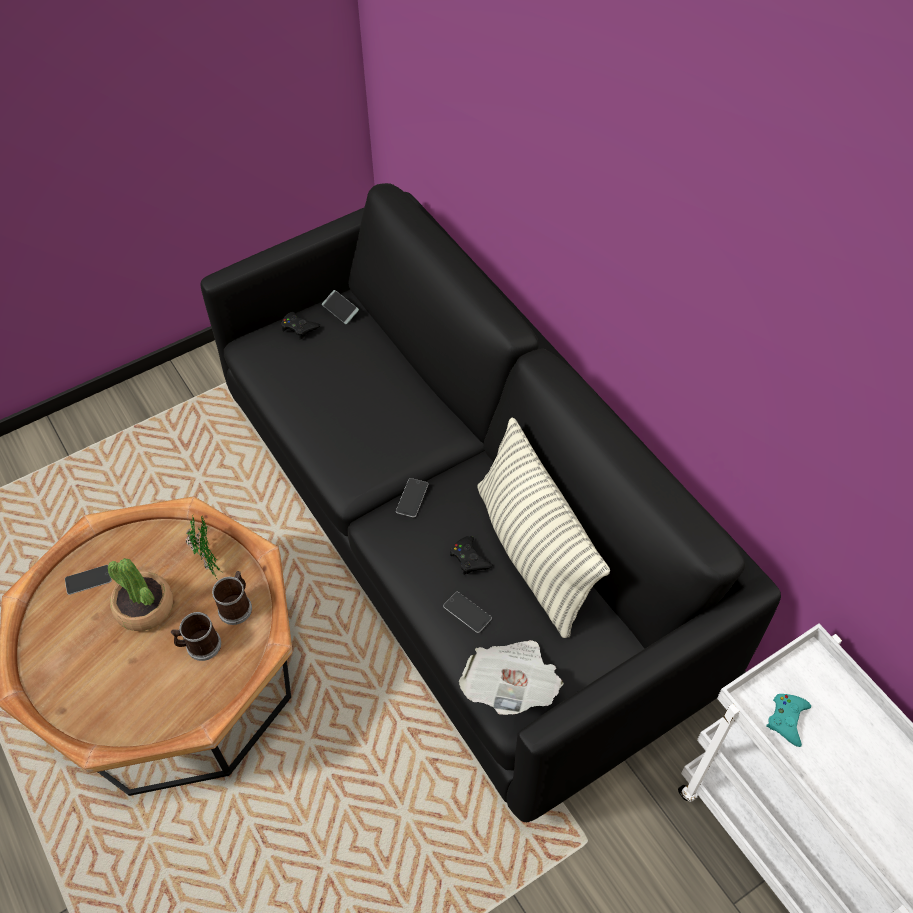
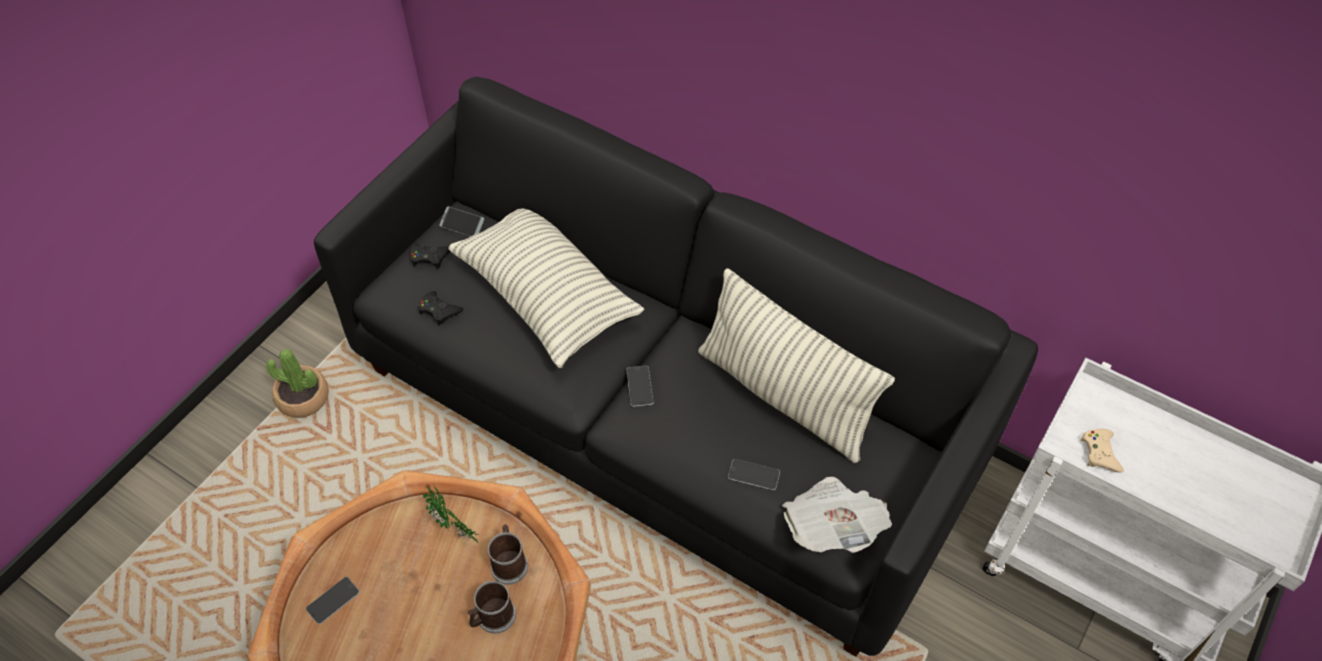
camera: 25 degrees left, 0 degrees up
potted plant [108,558,173,631] -> potted plant moved to [266,349,329,418]
black game controller [450,536,493,575] -> black game controller moved to [418,291,464,326]
turquoise game controller [766,694,811,747] -> beige game controller [1080,429,1124,473]
none -> pillow [448,209,644,368]

